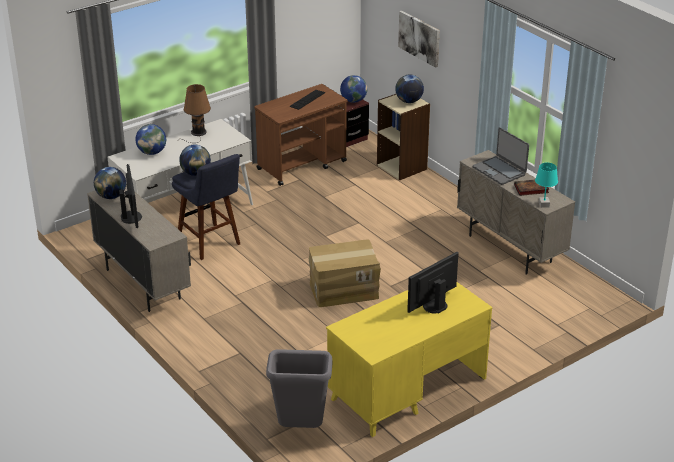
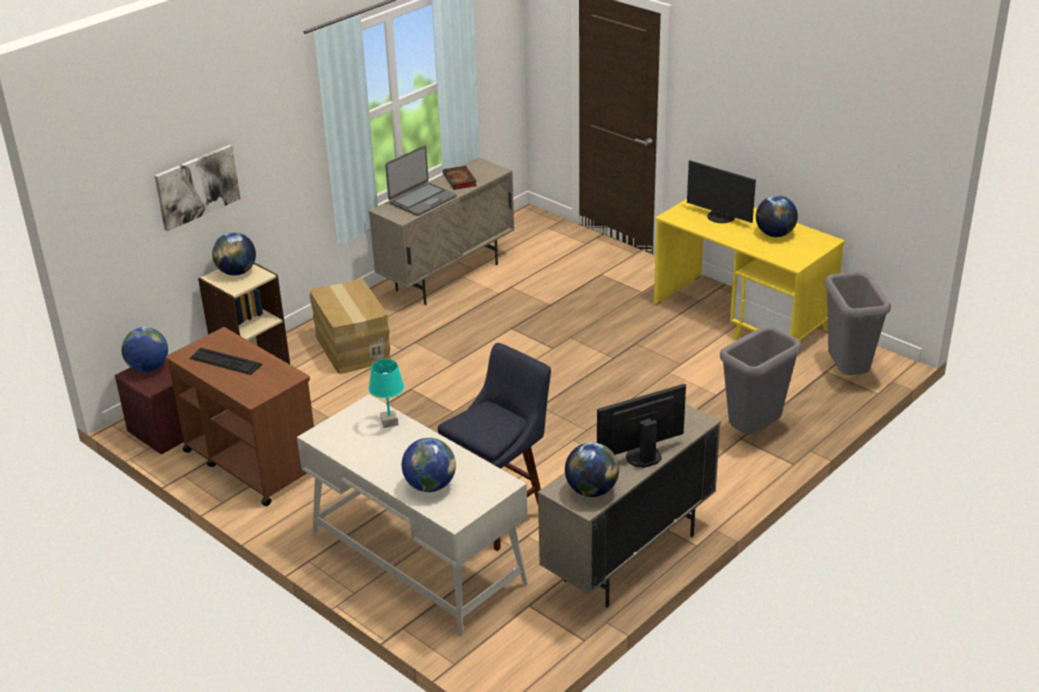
camera: 100 degrees left, 0 degrees up
globe [179,144,211,176] -> globe moved to [756,195,798,237]
brown table lamp [183,84,211,143] -> none
cardboard box [309,239,381,307] -> cardboard box moved to [310,278,391,374]
turquoise table lamp [535,163,558,208] -> turquoise table lamp moved to [369,359,404,428]
none -> grey trash can [720,325,802,434]

